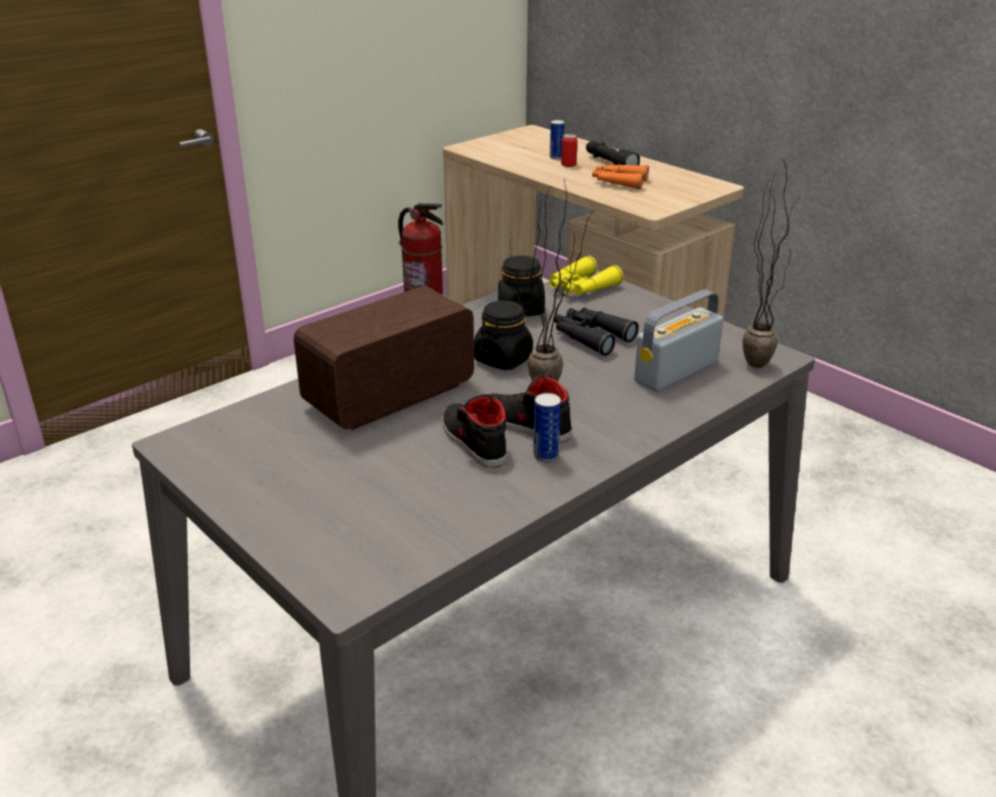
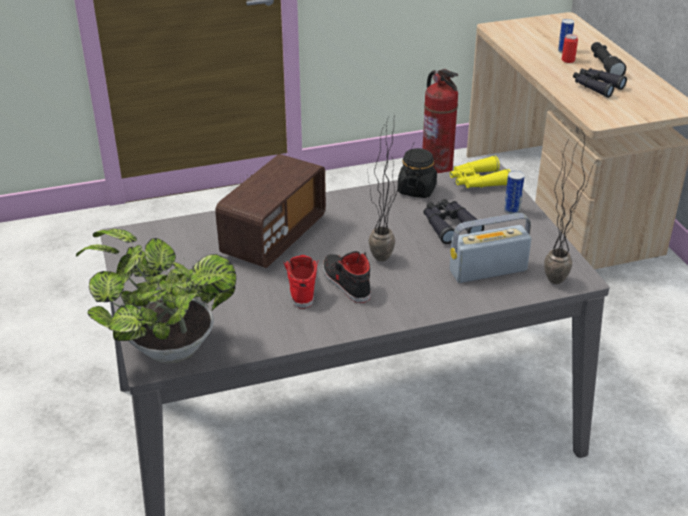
camera: 25 degrees right, 5 degrees up
radio [294,286,474,430] -> radio turned 135 degrees clockwise [215,154,326,268]
black shoe [442,394,507,468] -> red shoe [284,255,318,309]
black jar [474,301,533,370] -> none
can [534,393,561,463] -> can moved to [504,171,525,214]
orange binoculars [592,164,649,190] -> black binoculars [573,68,627,98]
none -> potted plant [76,229,236,363]

